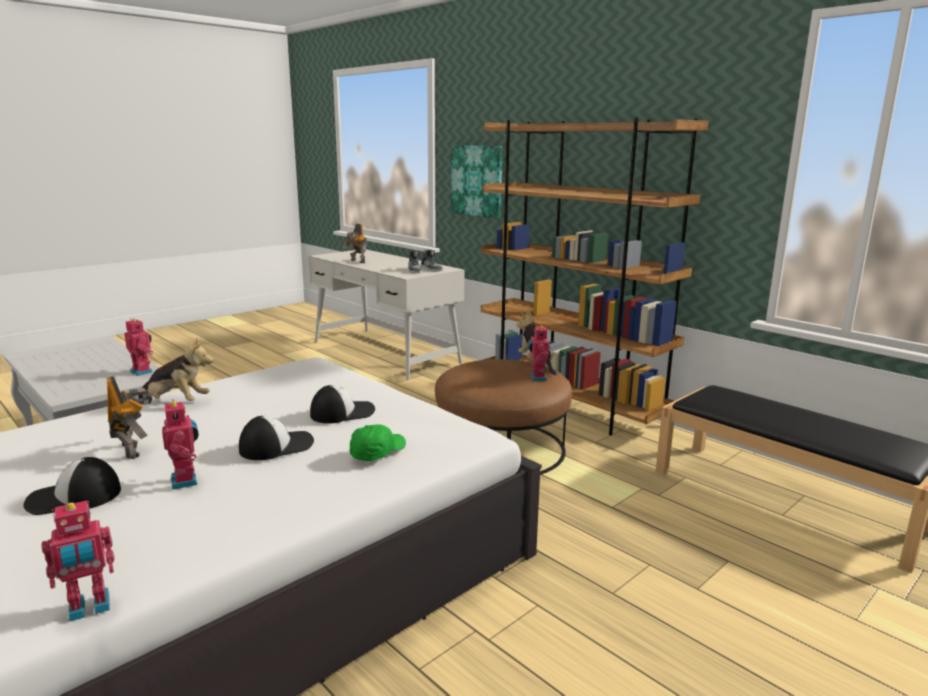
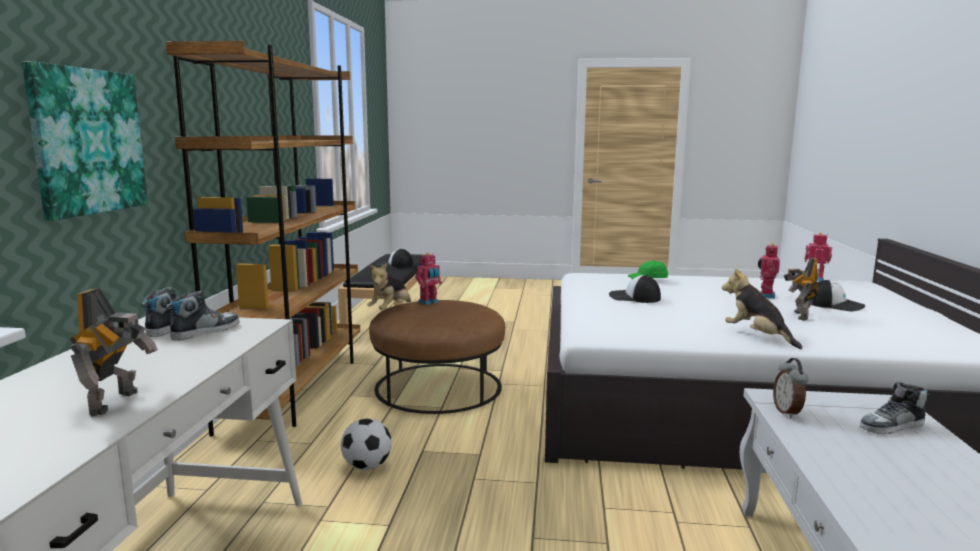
camera: 130 degrees left, 5 degrees down
toy robot [124,318,153,376] -> alarm clock [773,358,808,418]
cap [239,416,314,460] -> cap moved to [377,249,413,268]
none -> football [341,418,392,470]
none -> shoe [859,382,930,434]

